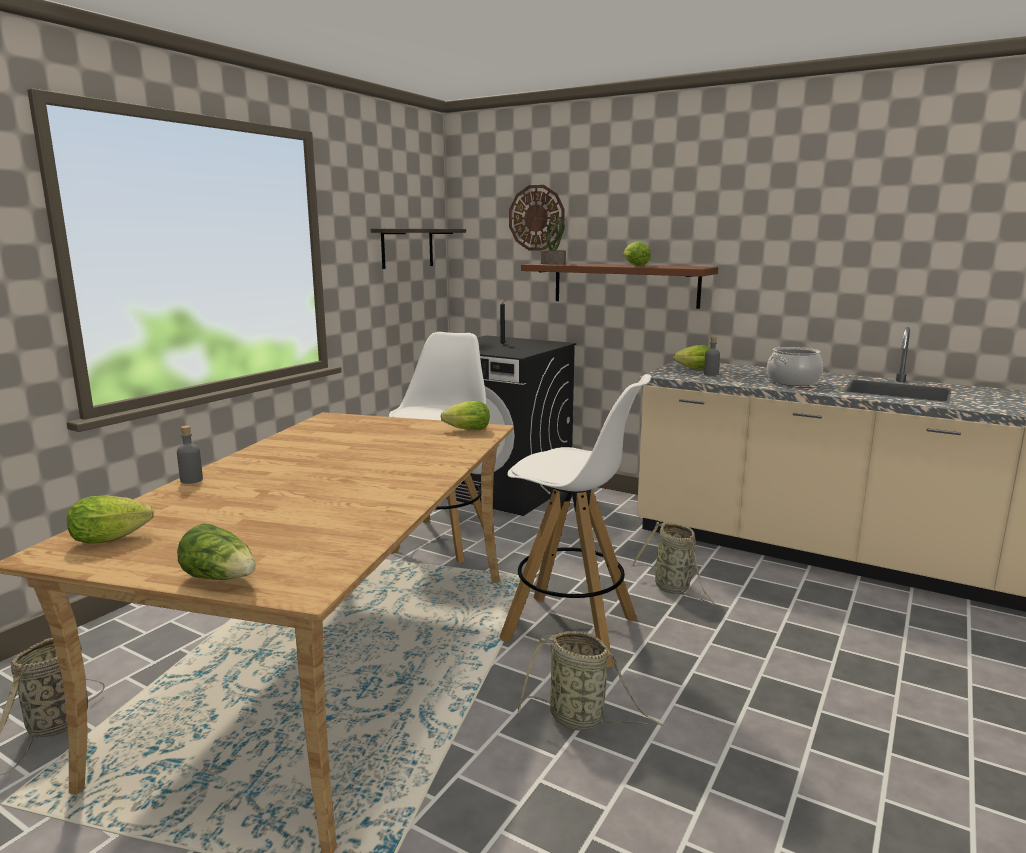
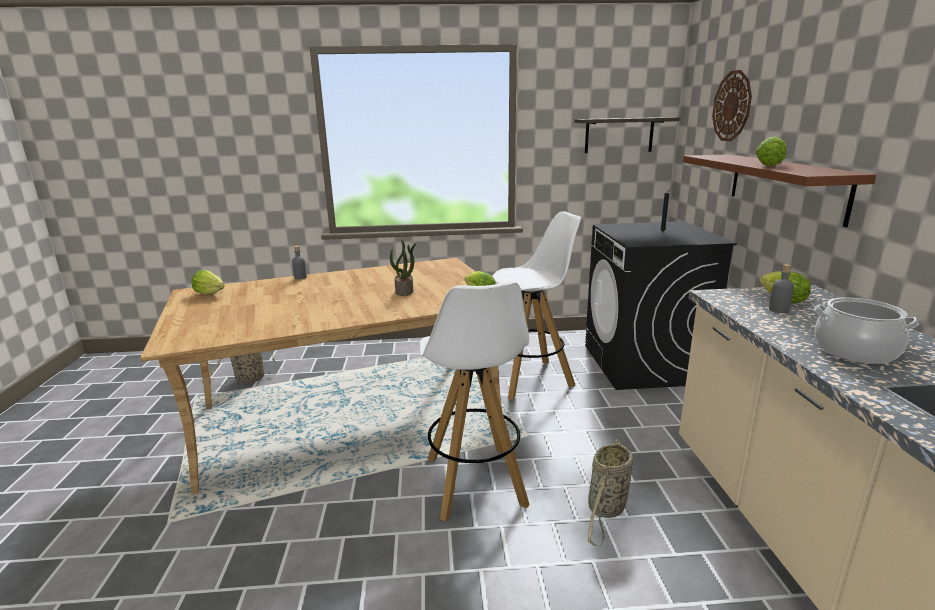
camera: 55 degrees right, 5 degrees up
lettuce [177,523,256,580] -> none
basket [518,631,663,731] -> none
potted plant [541,213,566,264] -> potted plant moved to [390,240,417,296]

